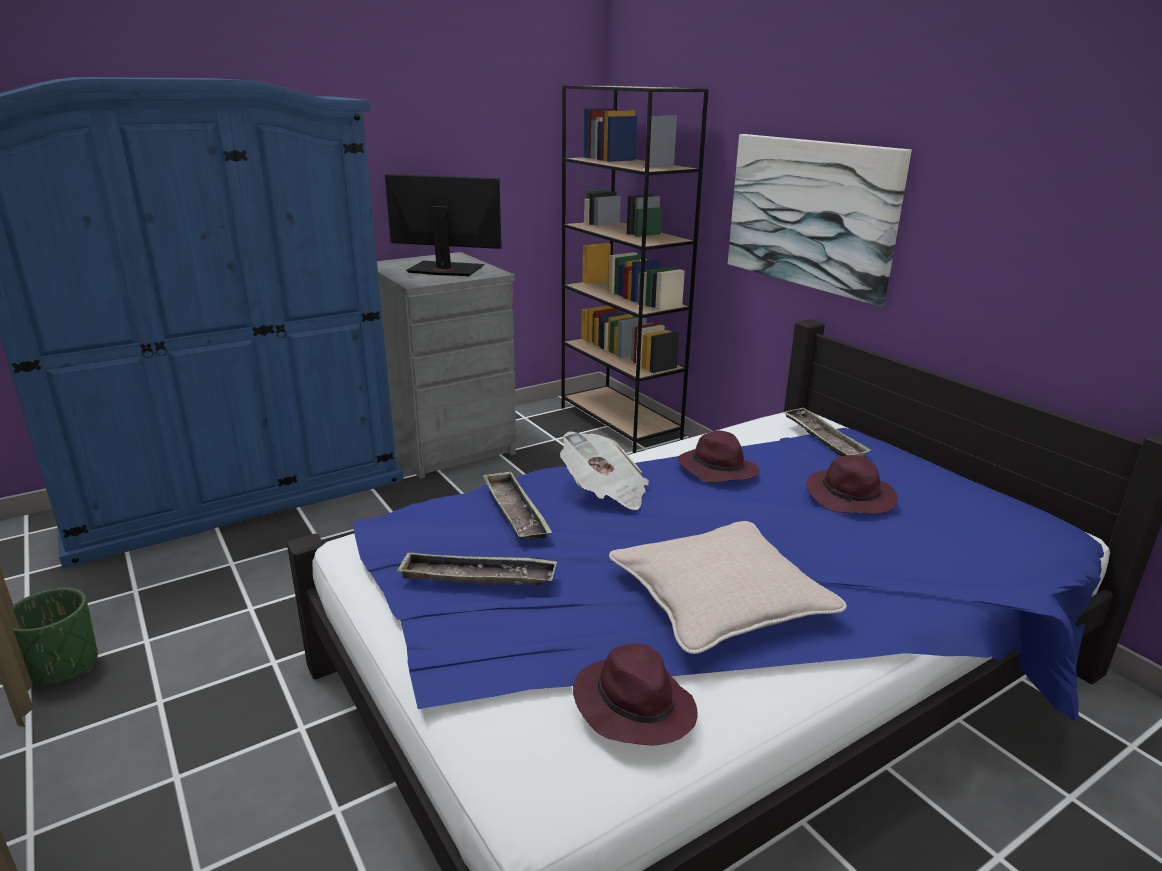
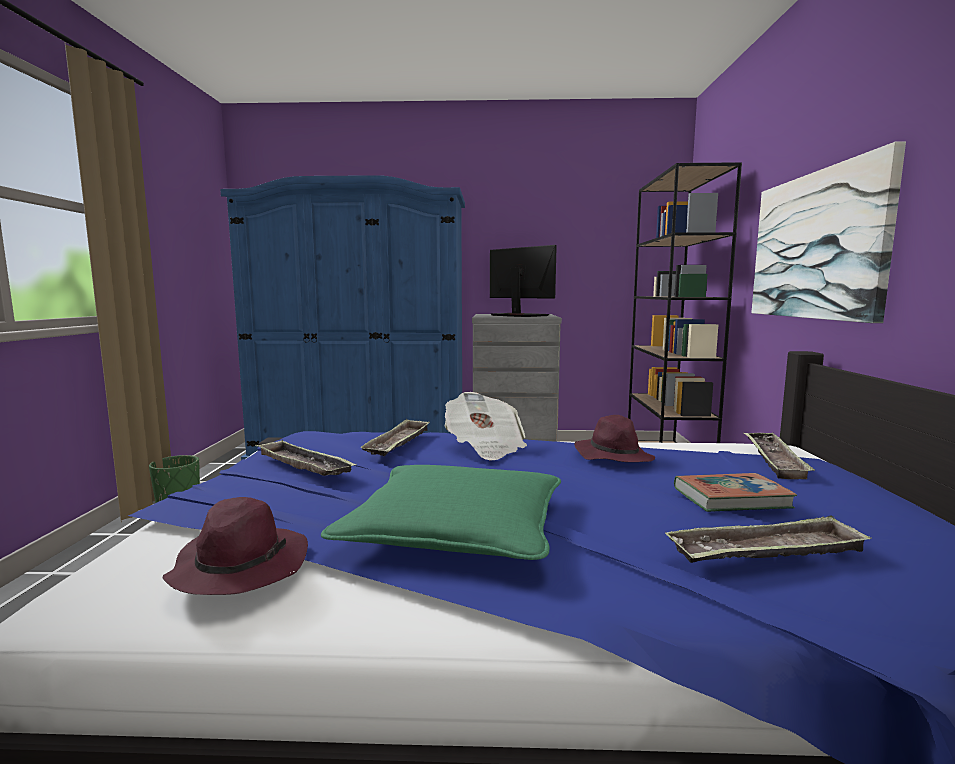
camera: 35 degrees right, 15 degrees down
beige pillow [609,521,847,654] -> green pillow [321,465,561,560]
purple hat [806,455,898,514] -> book [674,473,797,512]
none -> tray [664,516,872,563]

